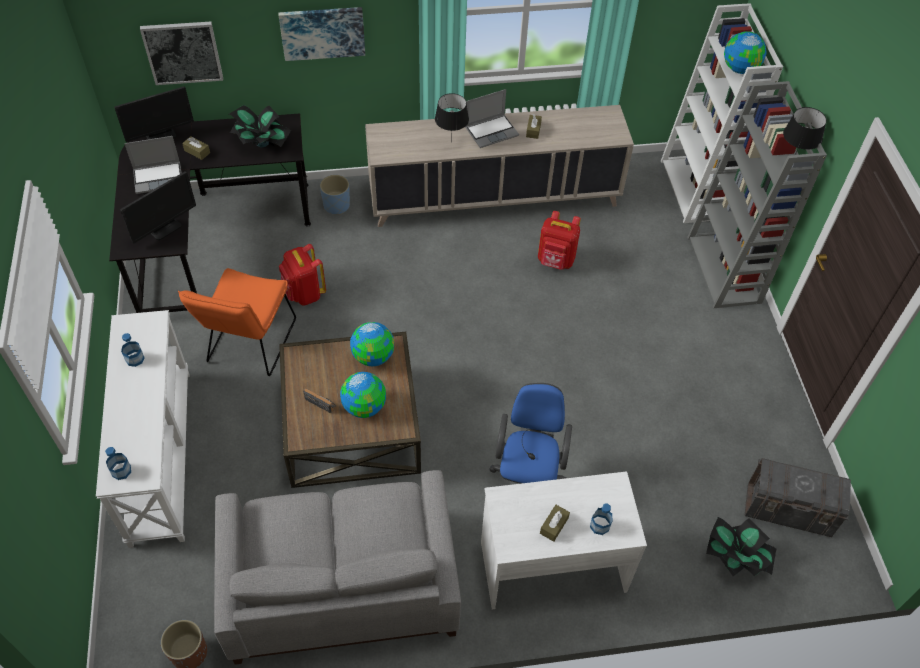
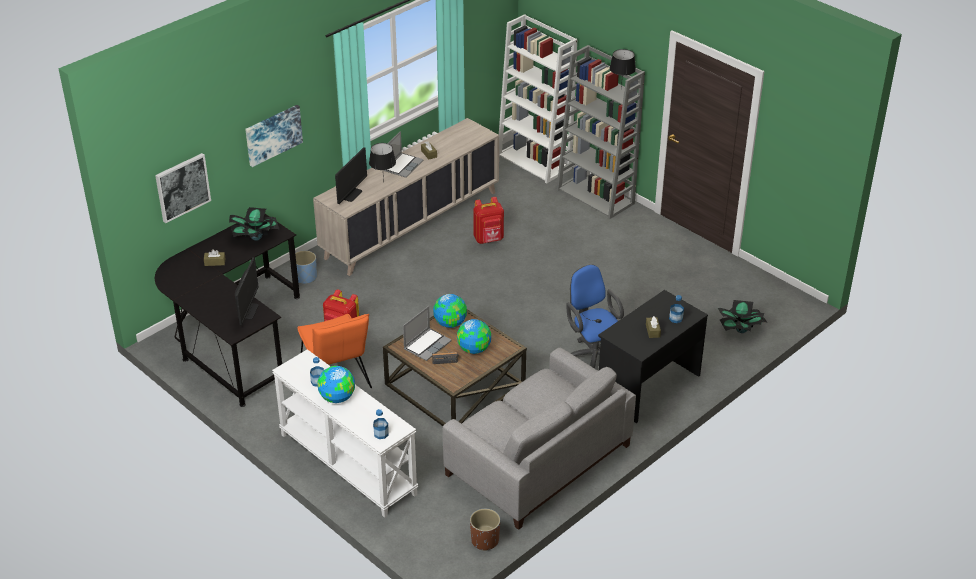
camera: 35 degrees left, 15 degrees down
monitor [114,87,194,142] -> monitor moved to [335,147,367,204]
laptop [125,136,181,194] -> laptop moved to [403,306,452,361]
white desk [481,471,647,610] -> black desk [598,290,708,423]
globe [724,31,767,74] -> globe moved to [317,366,355,403]
grey storage box [745,458,851,537] -> none

